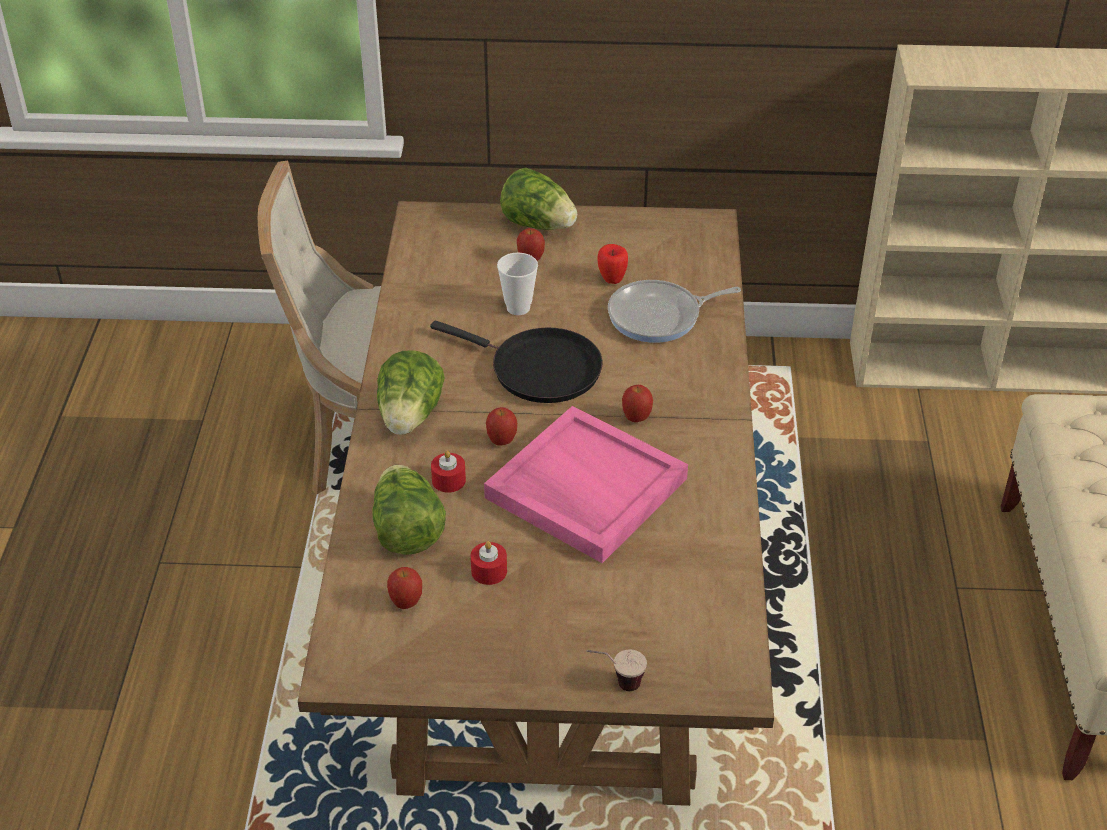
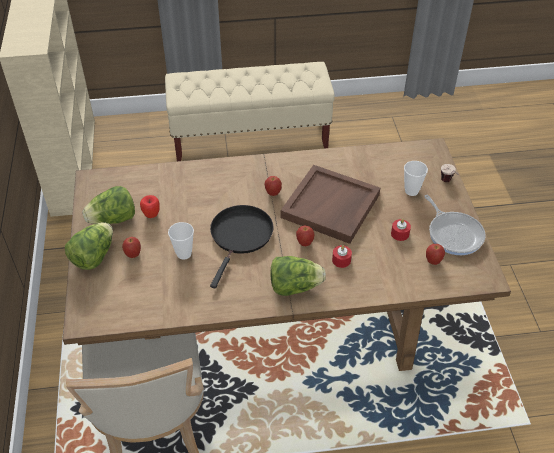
camera: 100 degrees left, 5 degrees up
lettuce [372,465,446,555] -> lettuce moved to [82,186,135,224]
pink tray [484,406,688,563] -> brown tray [281,165,380,244]
frying pan [608,280,741,343] -> frying pan moved to [424,195,486,255]
none -> cup [404,161,428,196]

